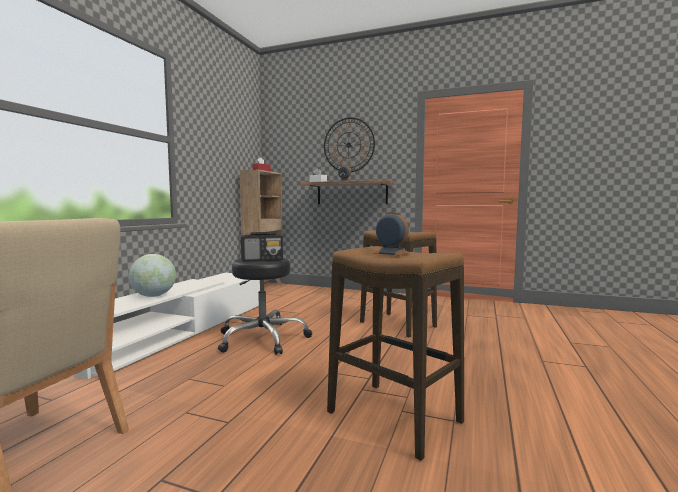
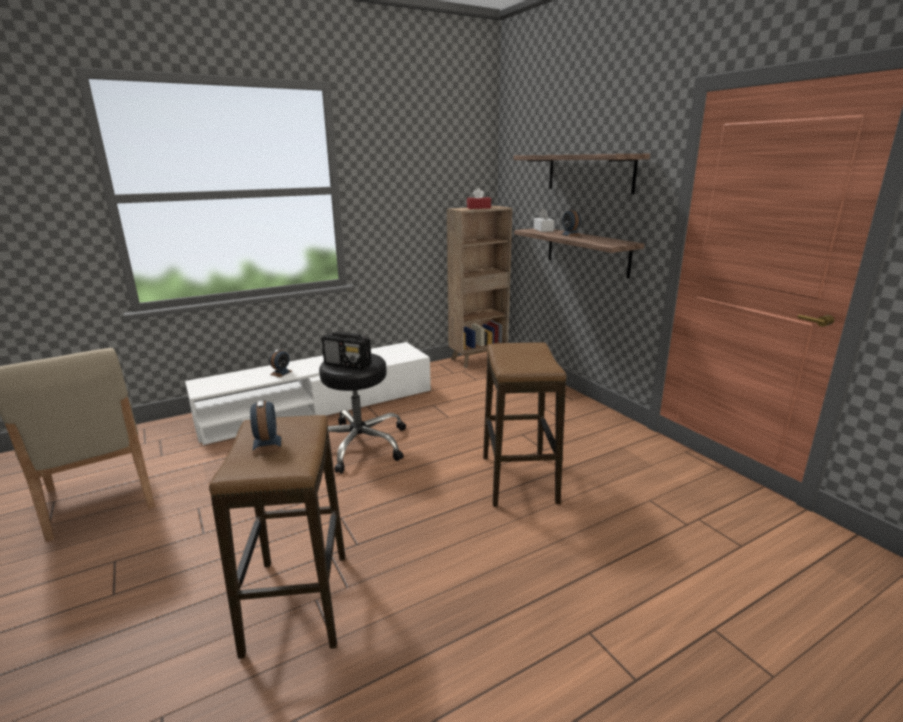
camera: 40 degrees right, 15 degrees up
globe [129,254,176,297] -> alarm clock [269,349,292,377]
wall clock [324,117,375,172] -> shelf [513,154,650,194]

